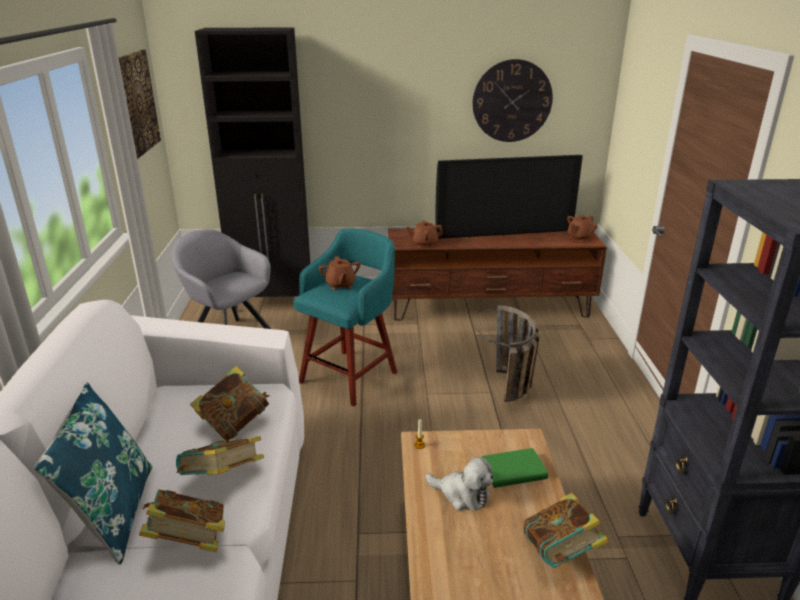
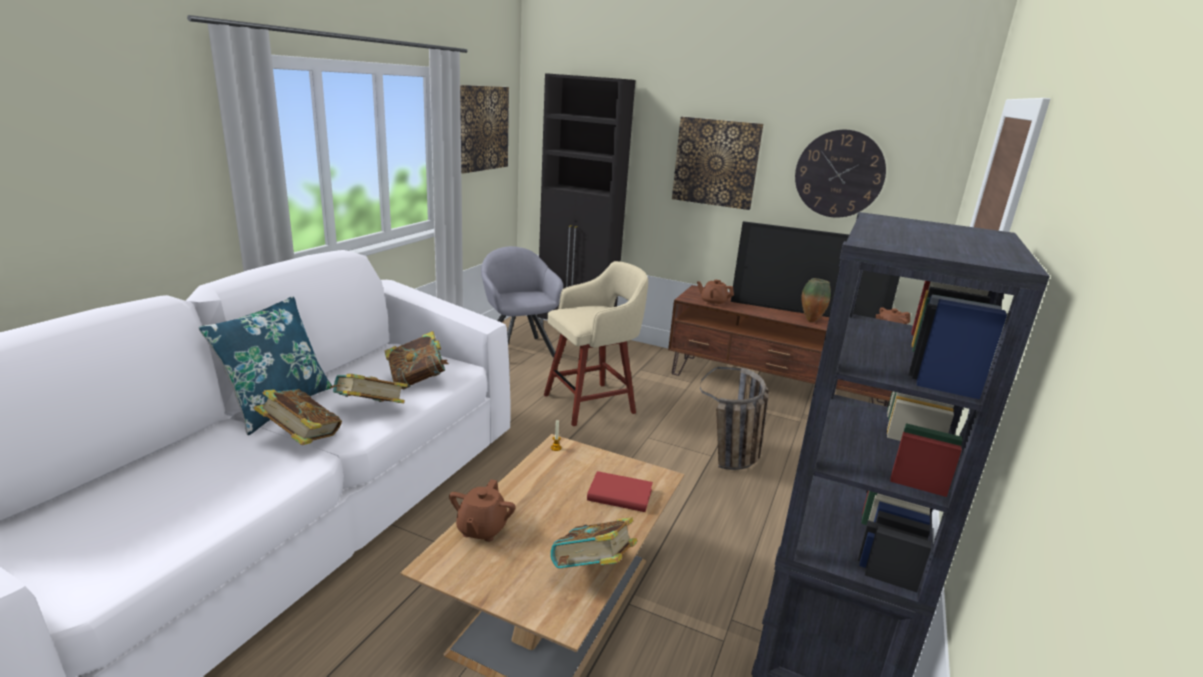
camera: 25 degrees right, 5 degrees down
turquoise stool [293,229,397,407] -> beige stool [544,261,648,426]
brown teapot [319,256,360,290] -> brown teapot moved to [449,479,516,542]
plush toy [426,457,493,511] -> none
green book [482,448,548,488] -> red book [587,471,653,512]
none -> picture [672,117,763,210]
none -> vase [801,278,831,322]

